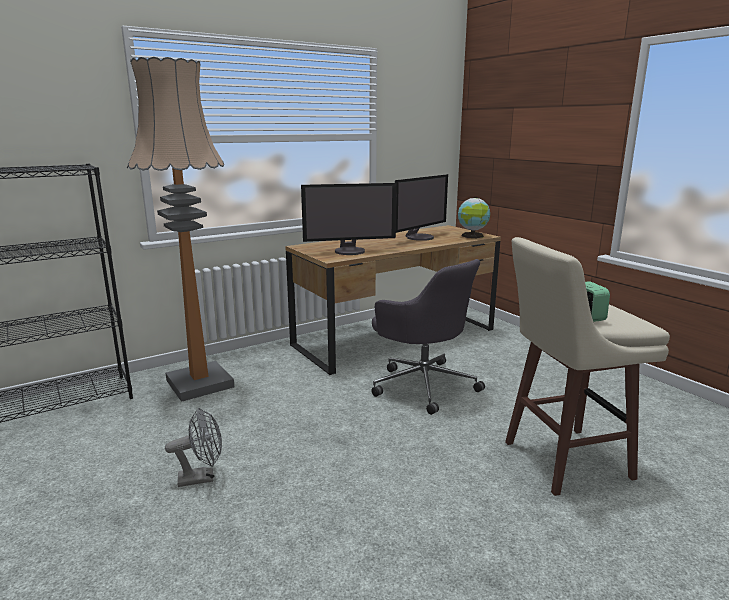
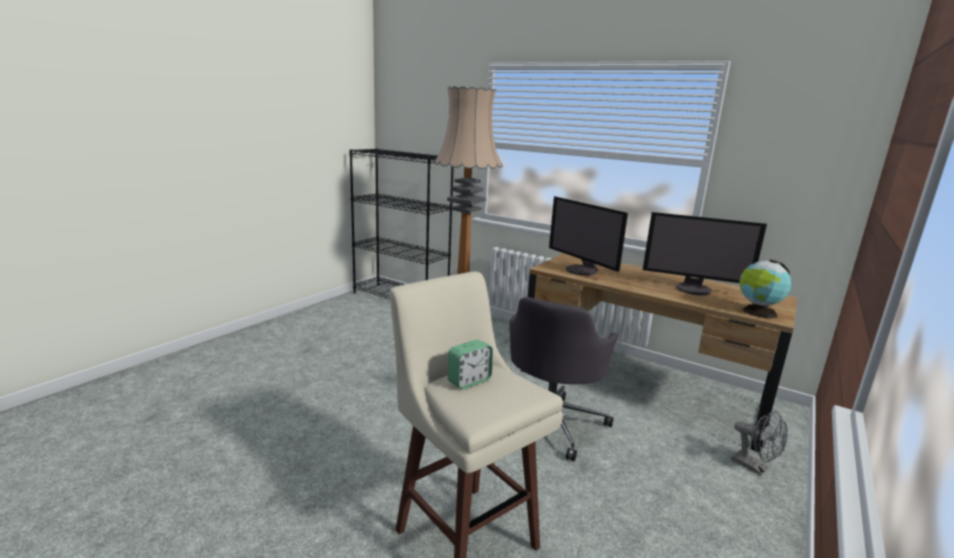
camera: 65 degrees right, 0 degrees up
grey fan [165,408,222,487] -> grey fan moved to [731,410,788,475]

